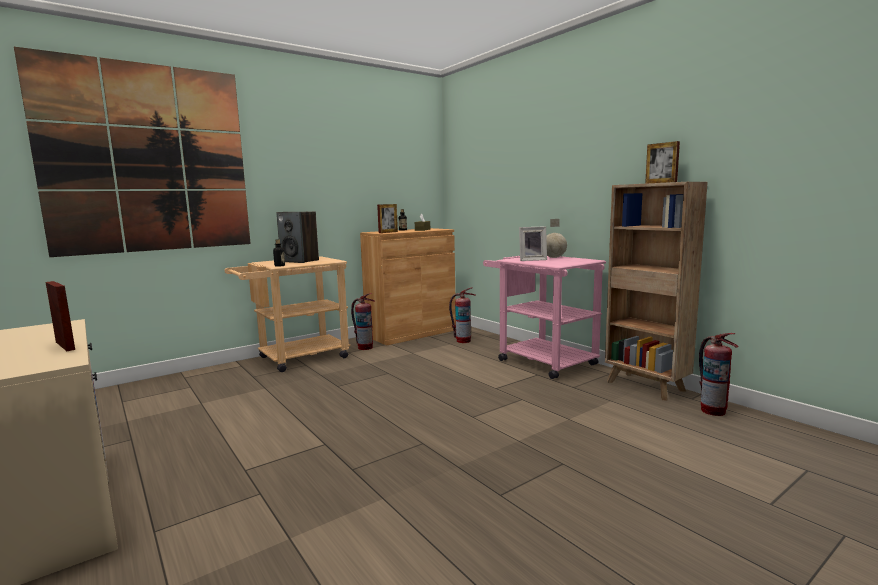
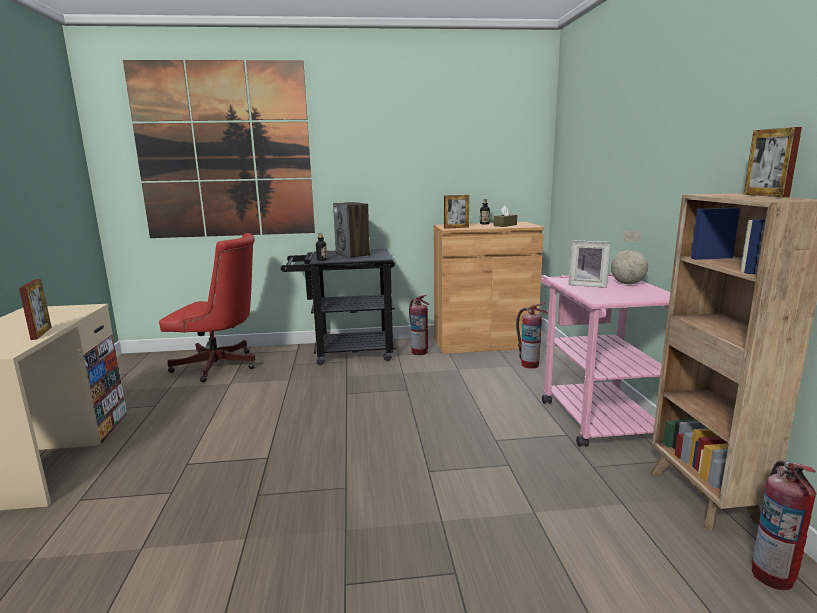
camera: 30 degrees right, 5 degrees up
beige cart [224,256,350,372] -> black cart [281,249,396,365]
none -> red office chair [159,233,255,382]

